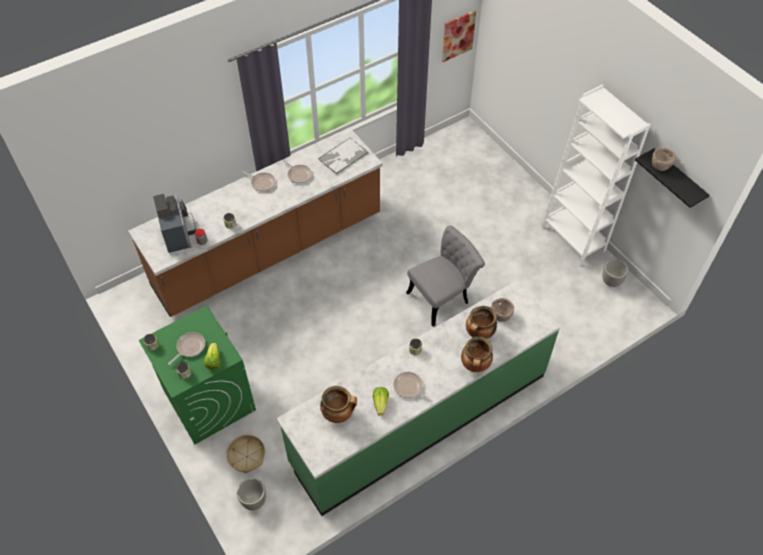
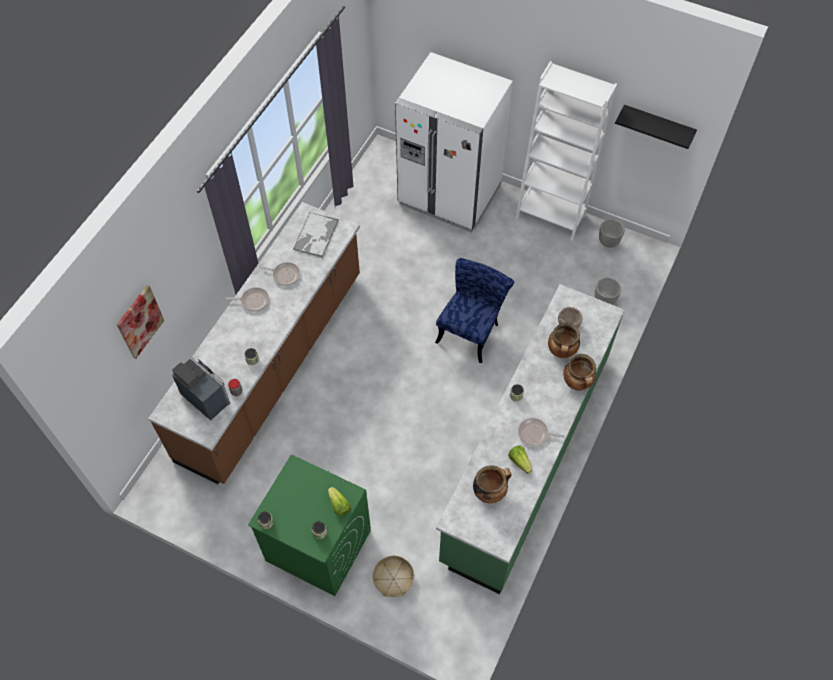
camera: 30 degrees left, 5 degrees up
frying pan [168,332,205,365] -> none
planter [237,478,266,510] -> planter moved to [595,278,621,305]
grey chair [406,226,485,327] -> blue chair [435,258,514,363]
picture [442,10,476,62] -> picture moved to [116,285,164,359]
brown bowl [652,147,676,171] -> none
none -> white fridge [395,52,513,233]

